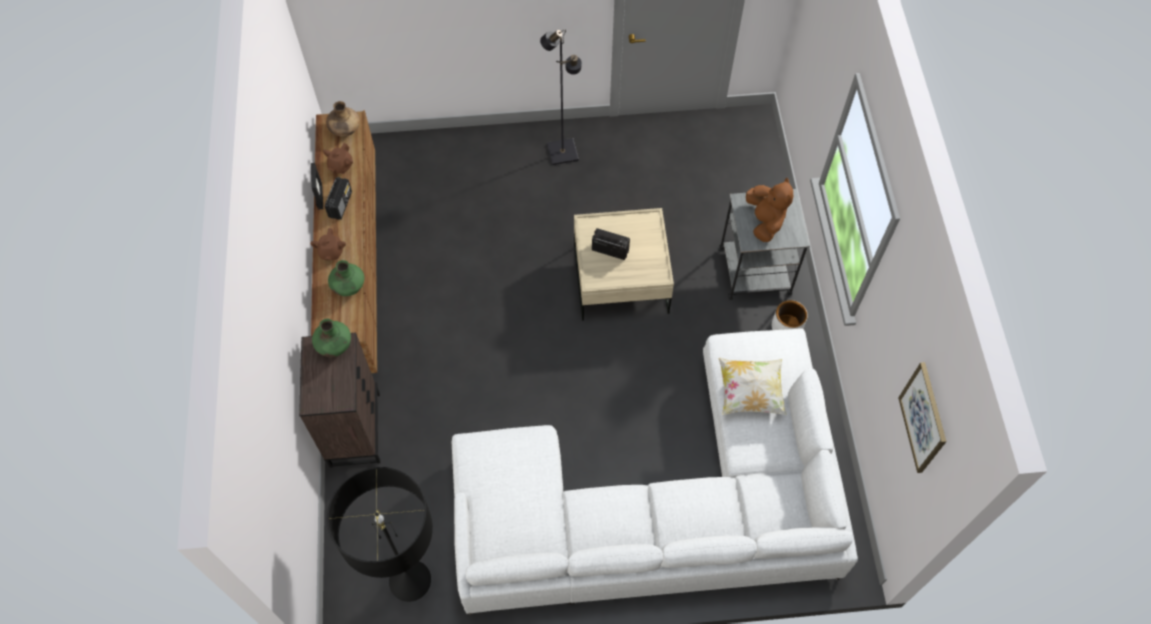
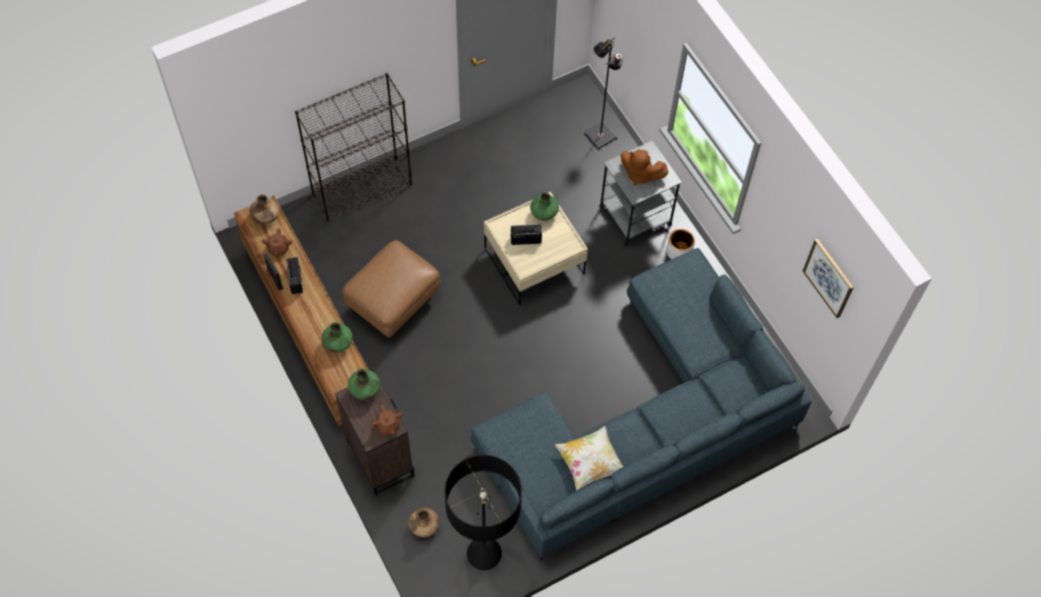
camera: 25 degrees left, 0 degrees up
brown teapot [310,228,346,260] -> brown teapot moved to [371,405,403,435]
white sofa [452,328,858,615] -> blue sofa [471,248,812,560]
black floor lamp [540,30,582,165] -> black floor lamp moved to [584,37,623,149]
pillow [719,358,787,415] -> pillow moved to [555,426,623,490]
brown plush toy [746,178,793,242] -> brown plush toy turned 150 degrees clockwise [620,149,668,186]
none -> black bookcase [295,73,412,222]
none -> brown ottoman [342,240,441,339]
none -> brown vase [408,507,439,537]
none -> green vase [530,192,559,221]

